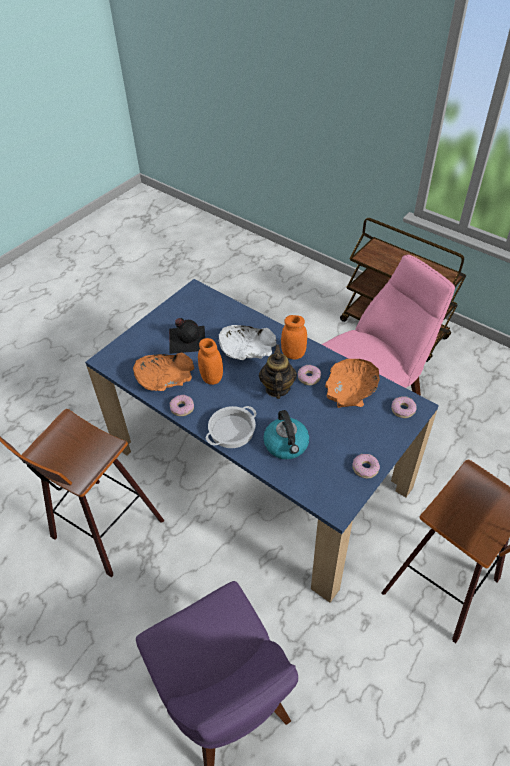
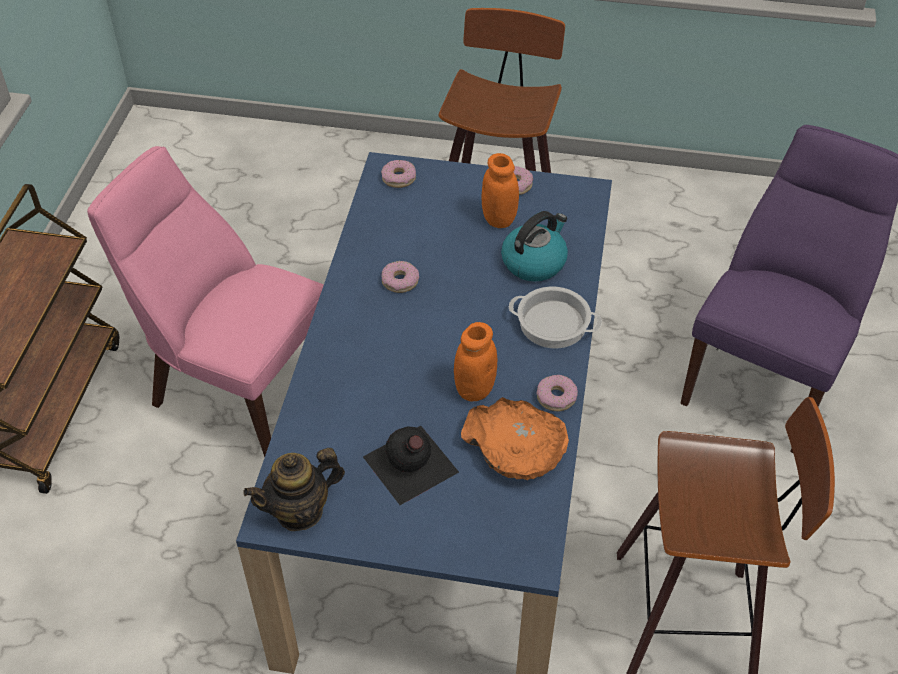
camera: 120 degrees left, 0 degrees up
white bowl [219,325,277,360] -> none
teapot [259,345,297,399] -> teapot moved to [243,448,345,531]
orange jar [281,315,307,360] -> orange jar moved to [482,153,519,228]
orange bowl [325,359,380,408] -> none

